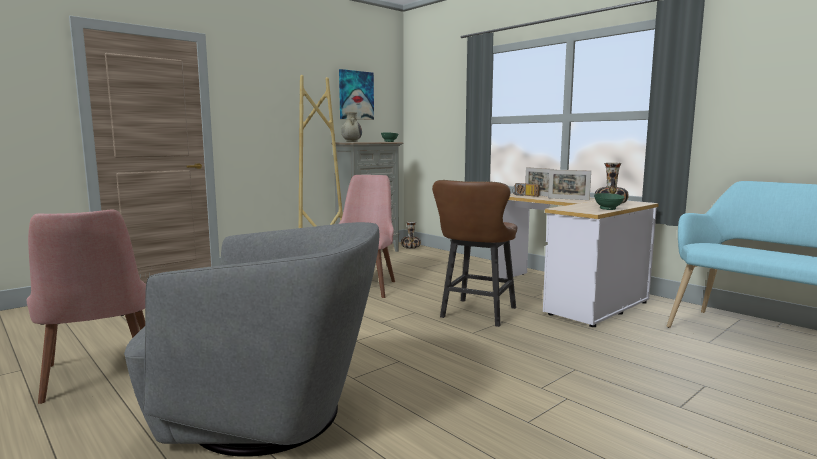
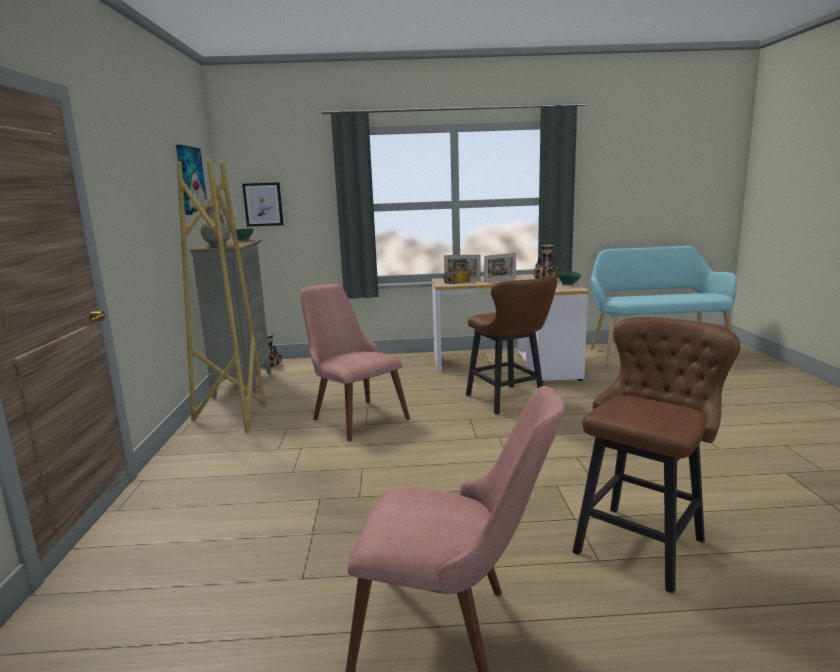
camera: 50 degrees left, 5 degrees up
grey armchair [124,222,379,457] -> brown stool [572,317,741,594]
none -> picture [242,182,284,227]

